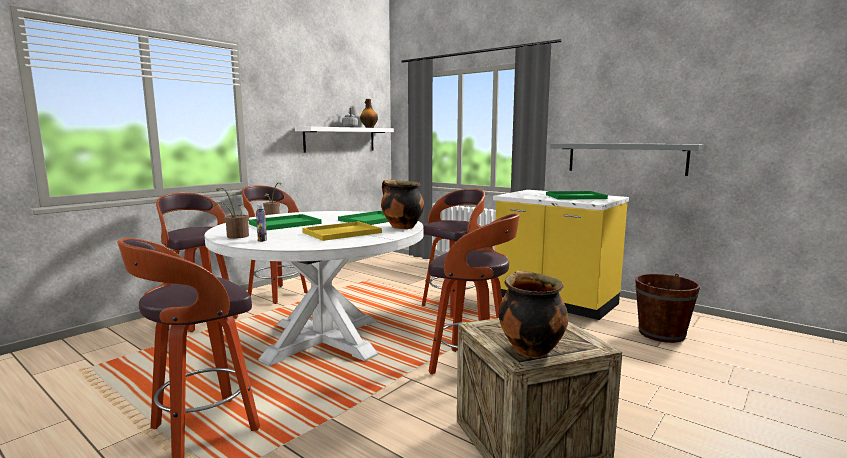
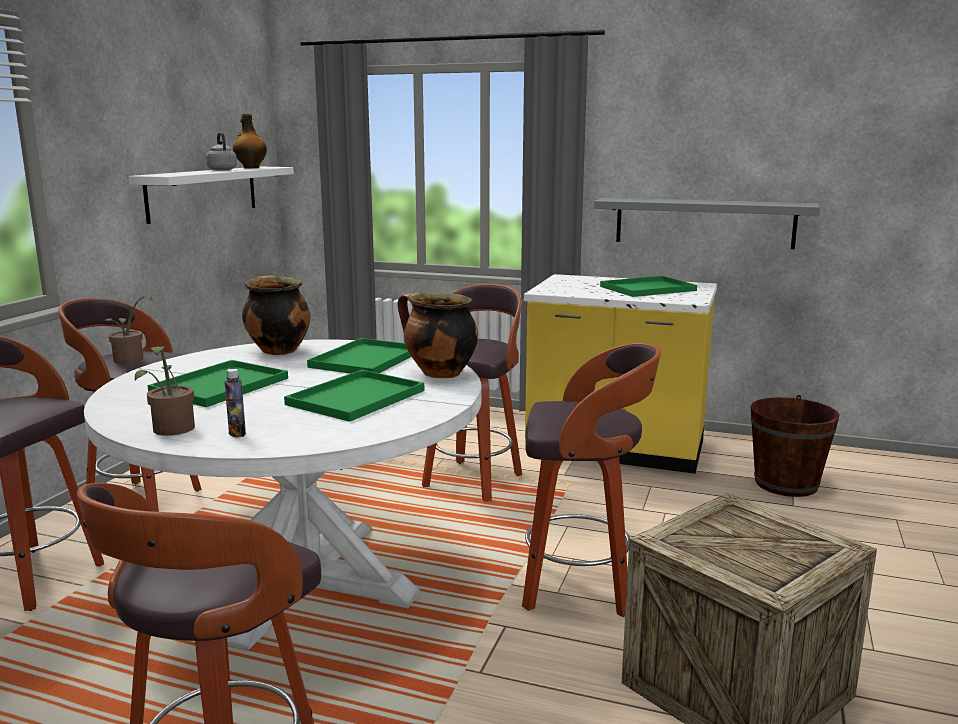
camera: 20 degrees left, 5 degrees up
yellow tray [302,221,382,241] -> green tray [284,370,424,422]
cooking pot [498,271,568,358] -> cooking pot moved to [242,275,310,355]

